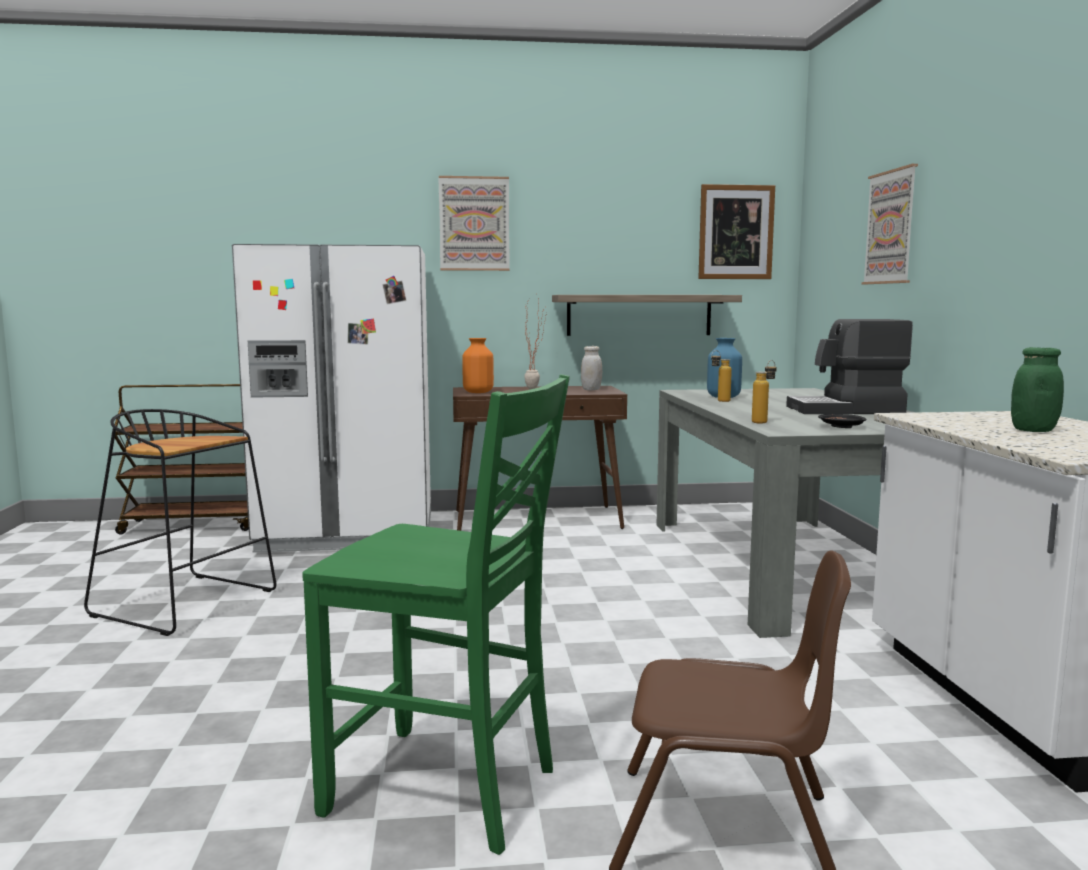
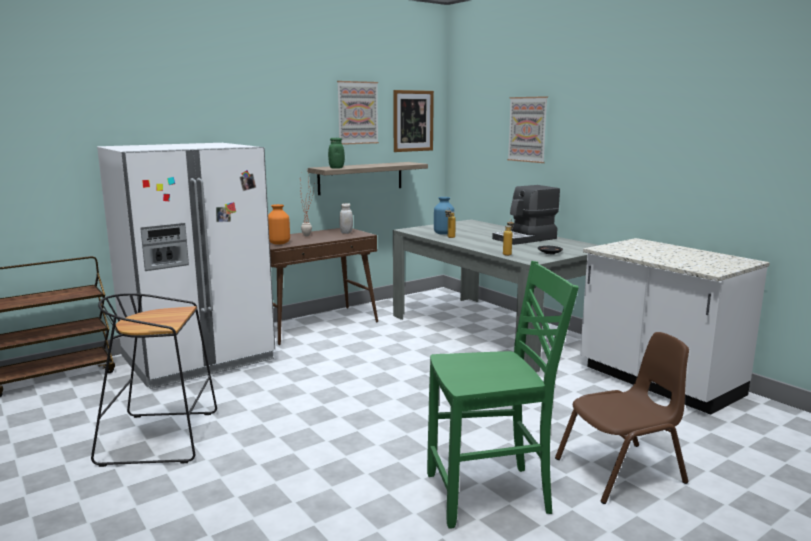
camera: 30 degrees left, 5 degrees up
picture [438,176,510,271] -> picture moved to [337,81,379,145]
green jar [1011,347,1064,432] -> green jar moved to [328,138,345,169]

